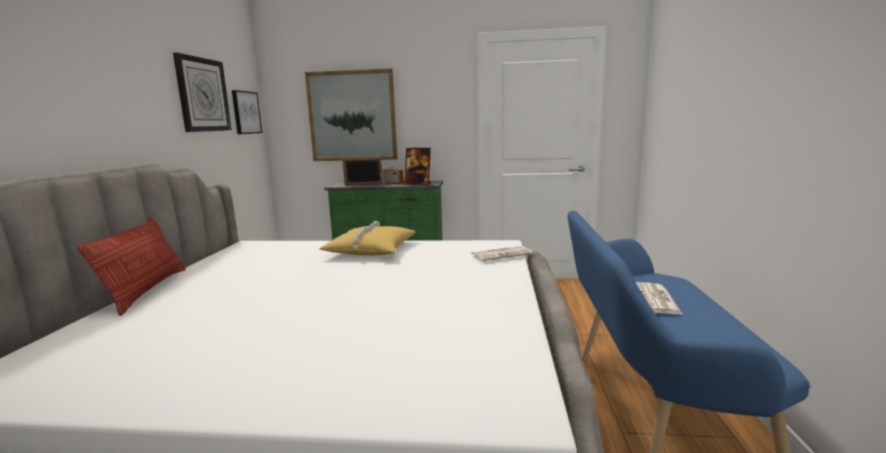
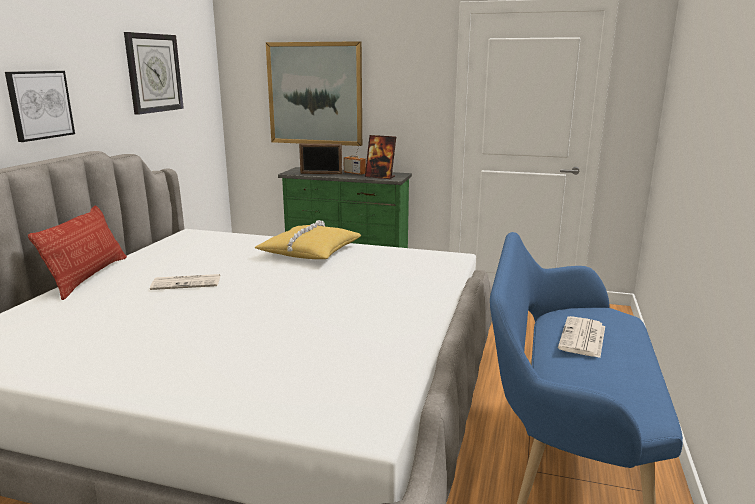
camera: 10 degrees right, 5 degrees up
picture [232,90,262,134] -> picture moved to [5,71,75,142]
newspaper [471,246,533,261] -> newspaper moved to [150,274,220,290]

